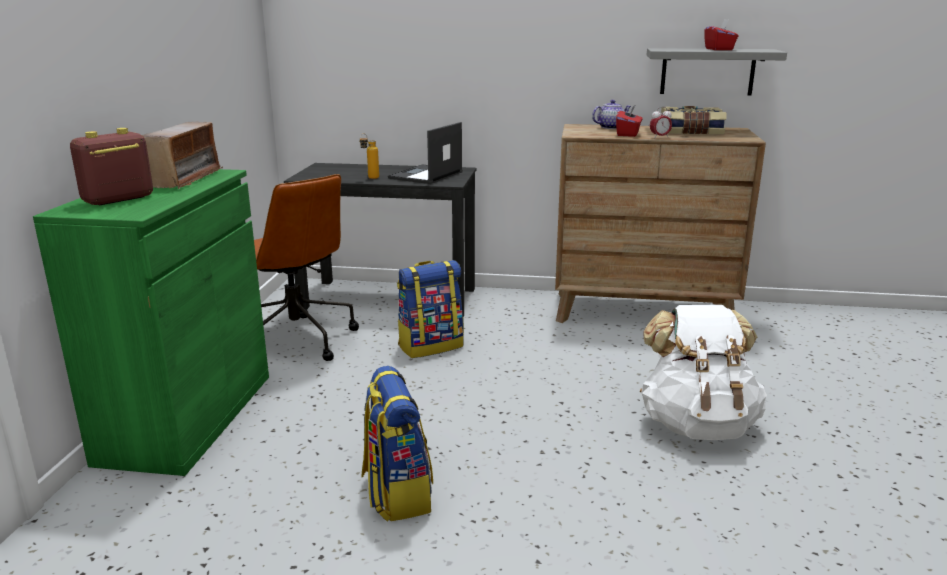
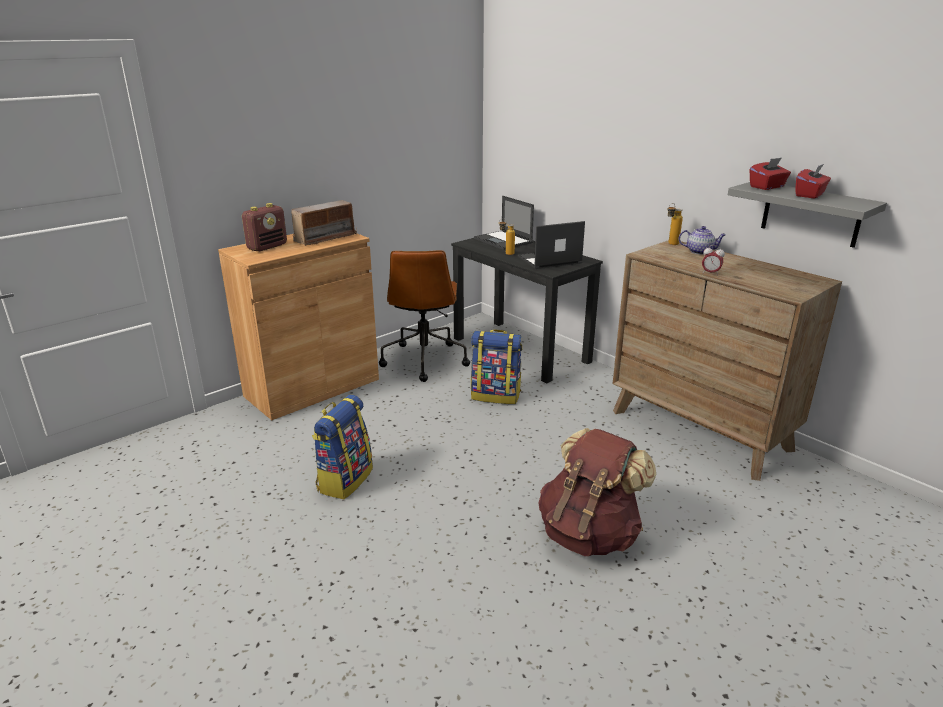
camera: 40 degrees right, 5 degrees up
green cabinet [33,169,269,476] -> brown cabinet [218,234,379,420]
radio [70,128,153,205] -> radio turned 135 degrees clockwise [242,203,287,251]
red tissue box [616,105,642,137] -> red tissue box moved to [750,158,791,190]
white backpack [640,305,767,440] -> brown backpack [539,428,656,556]
book [661,106,727,135] -> none
none -> laptop [474,196,534,250]
none -> bottle [667,203,683,245]

